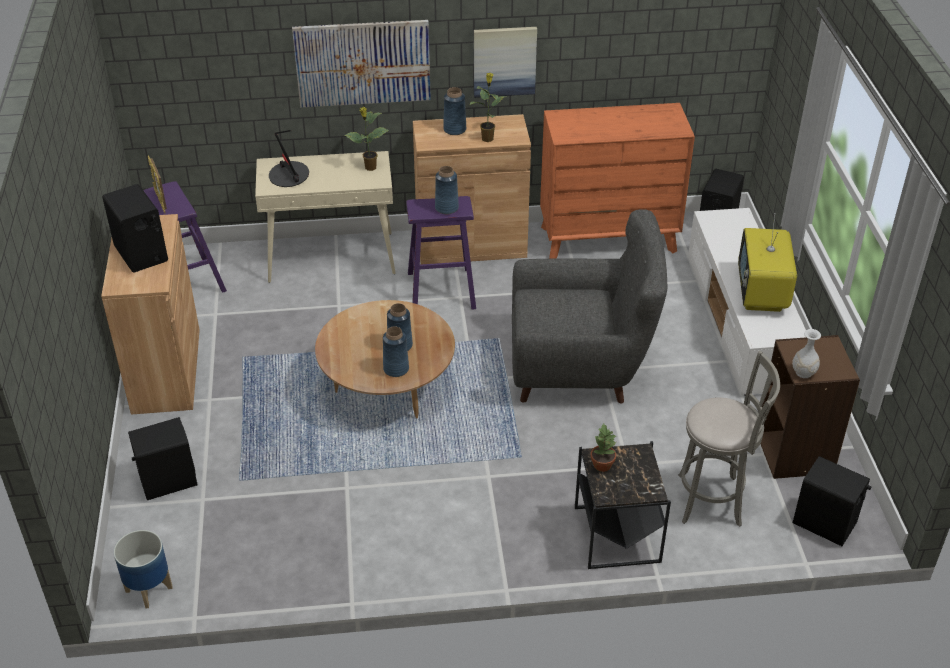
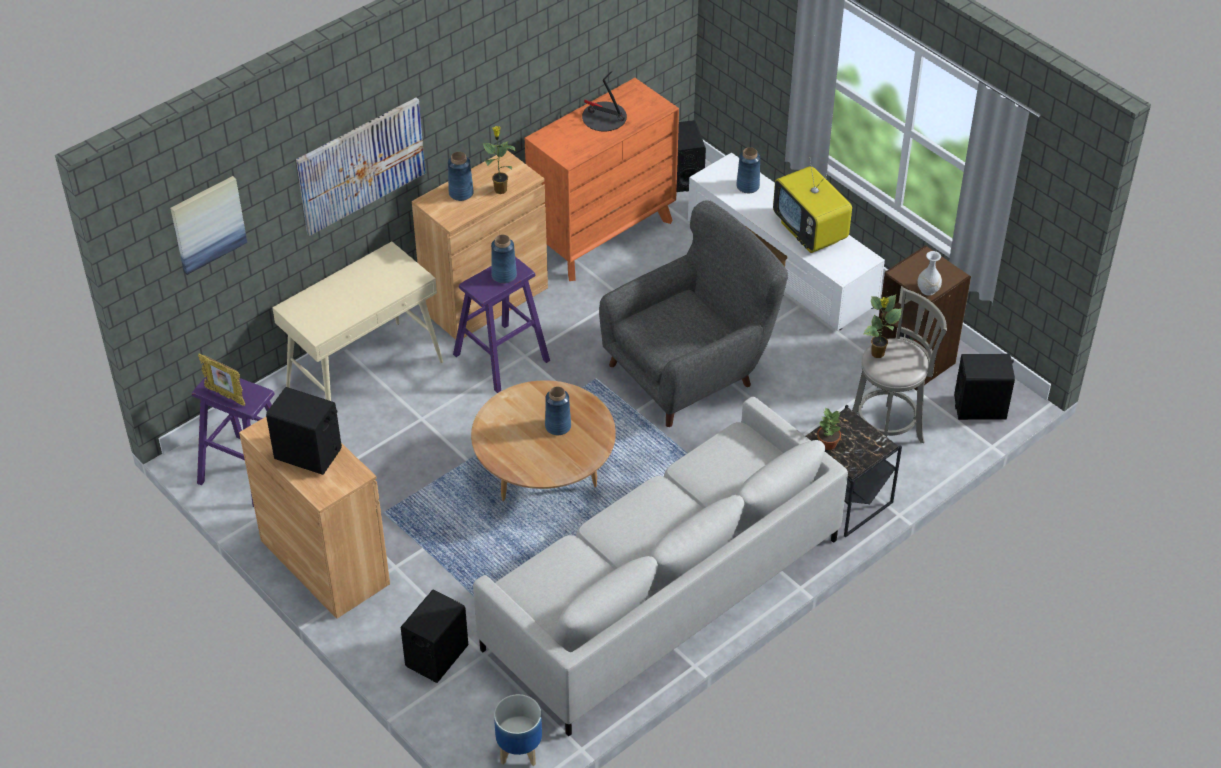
camera: 35 degrees left, 5 degrees up
table lamp [269,130,309,187] -> table lamp moved to [582,71,627,131]
potted plant [344,107,389,171] -> potted plant moved to [863,295,902,358]
blue vase [383,326,409,377] -> blue vase moved to [736,147,760,193]
picture [474,27,537,98] -> picture moved to [170,176,247,275]
none -> grey sofa [473,397,848,737]

